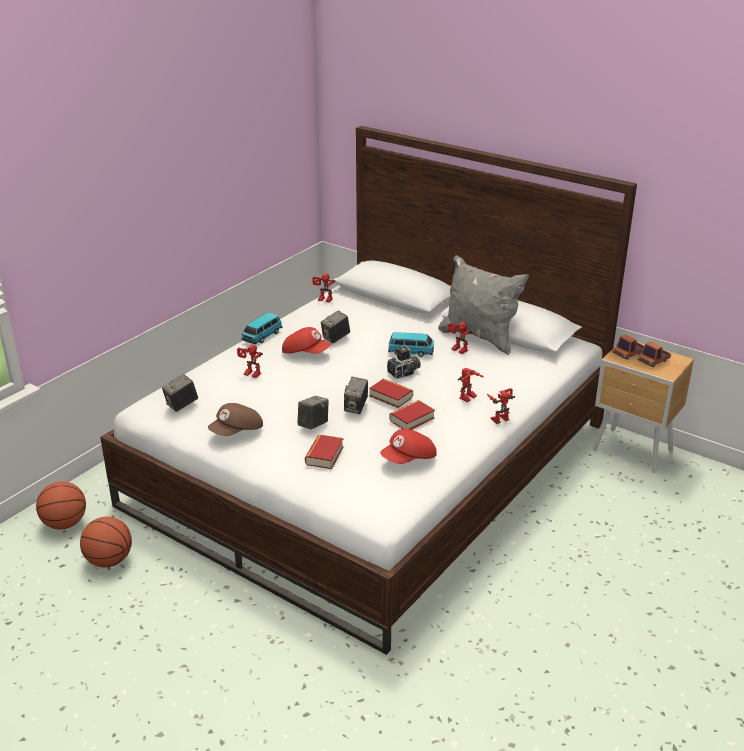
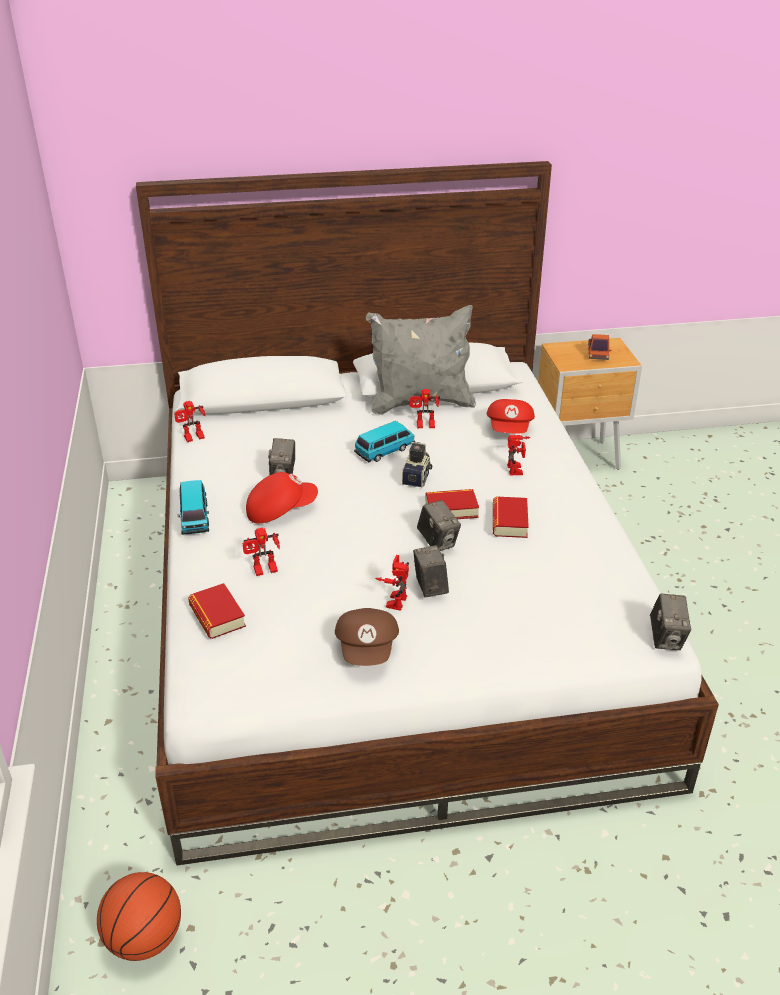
camera: 45 degrees left, 5 degrees up
basketball [80,517,132,567] -> none
camera [162,374,198,412] -> camera moved to [650,594,691,650]
book [305,434,344,469] -> book moved to [188,583,246,639]
red cap [380,429,437,464] -> red cap moved to [487,399,535,433]
toy robot [487,388,515,424] -> toy robot moved to [375,555,409,611]
toy truck [612,334,644,360] -> none

